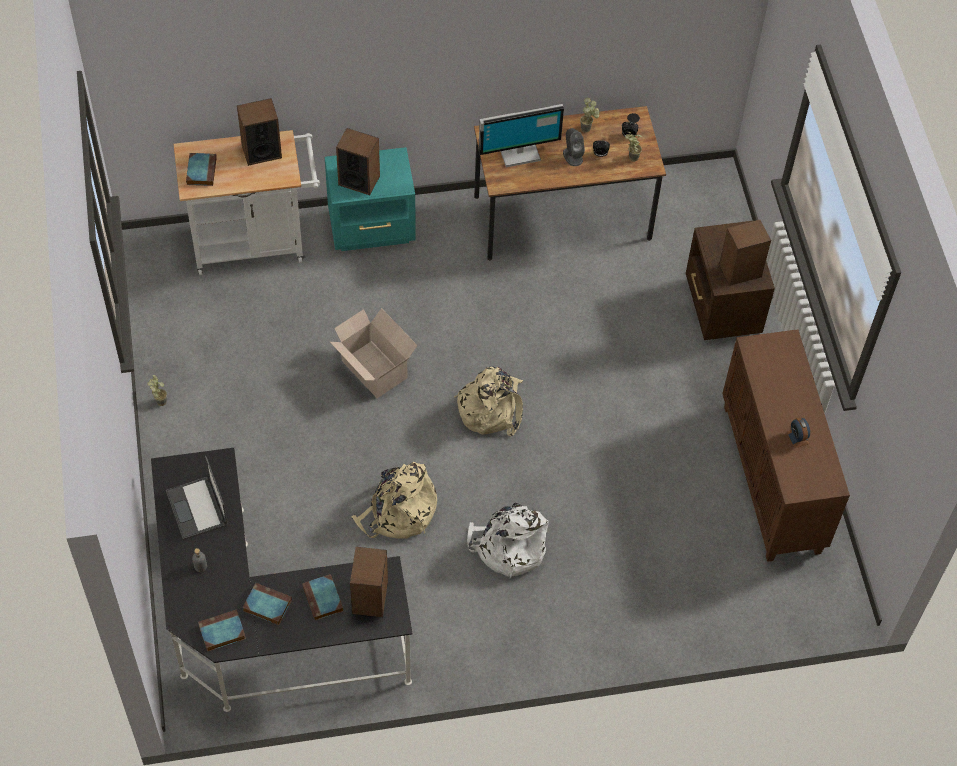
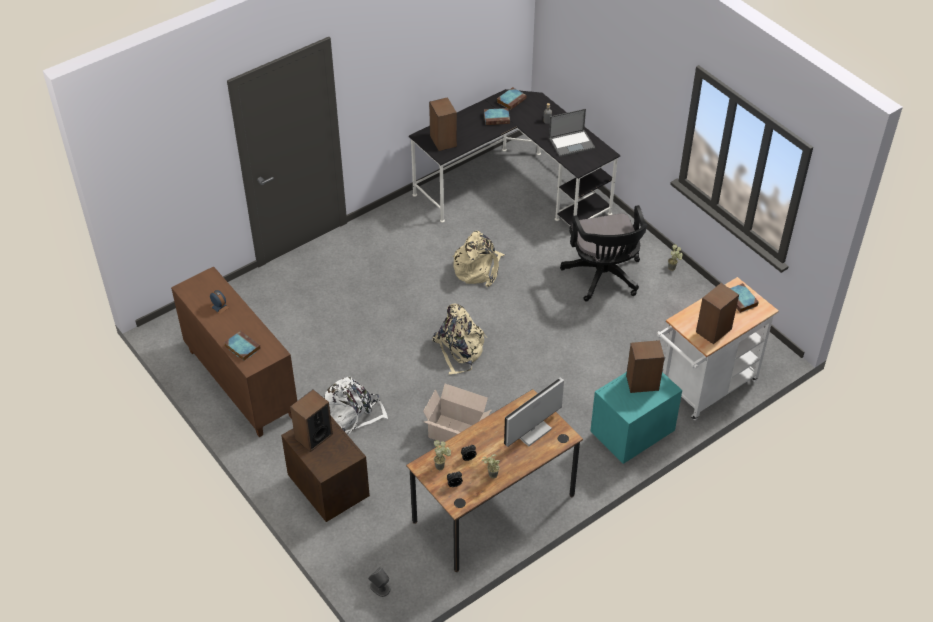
camera: 155 degrees right, 10 degrees down
laptop [166,456,228,540] -> laptop turned 120 degrees clockwise [549,109,595,157]
book [302,574,343,621] -> book moved to [224,331,261,361]
cardboard box [330,308,418,398] -> cardboard box moved to [423,384,492,442]
white backpack [467,503,548,578] -> white backpack moved to [323,377,388,435]
grey speaker [563,128,585,166] -> grey speaker moved to [368,567,391,597]
none -> black office chair [560,205,647,301]

